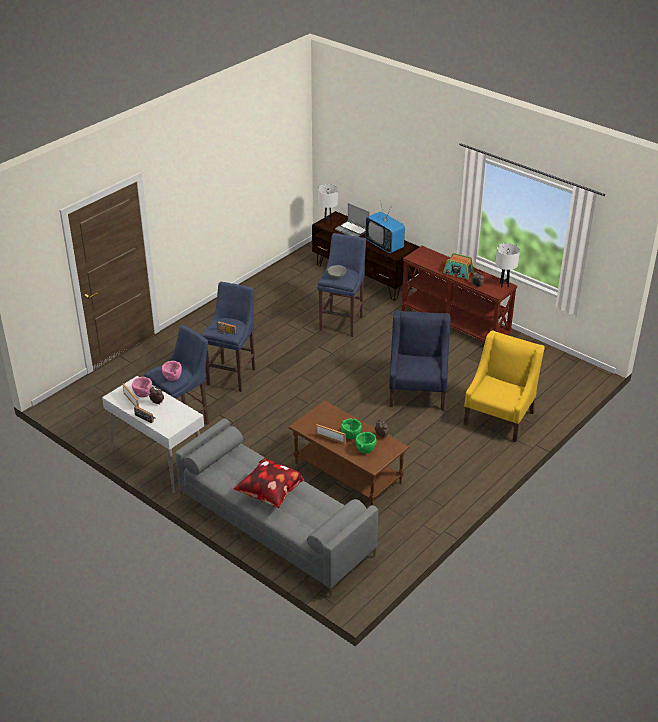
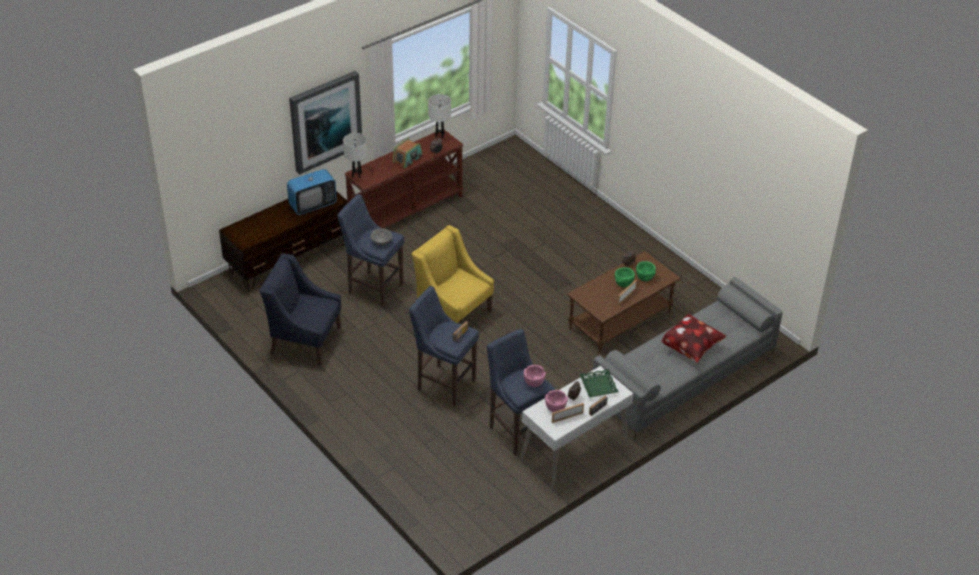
camera: 80 degrees left, 5 degrees up
white table lamp [318,184,338,225] -> white table lamp moved to [343,133,367,178]
laptop [335,203,369,237] -> none
blue armchair [389,310,451,410] -> blue armchair moved to [259,253,341,365]
yellow armchair [464,330,545,442] -> yellow armchair moved to [412,225,494,323]
none -> picture [289,71,362,174]
none -> green tray [579,369,619,398]

